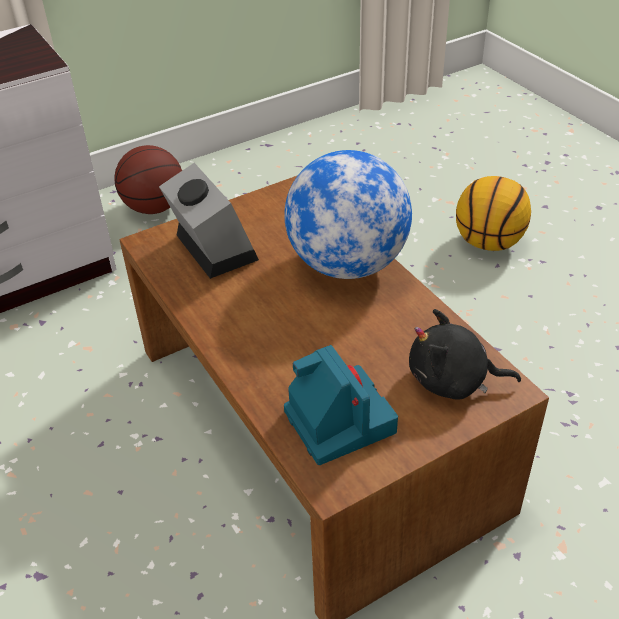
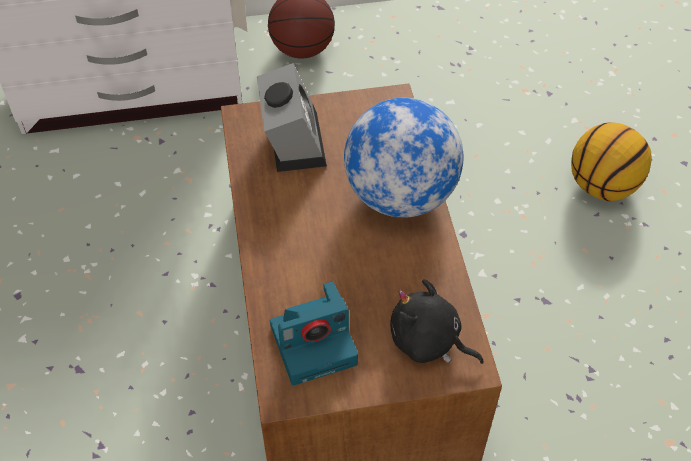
camera: 20 degrees right, 10 degrees up
camera [284,345,398,465] -> camera turned 75 degrees clockwise [270,281,358,386]

